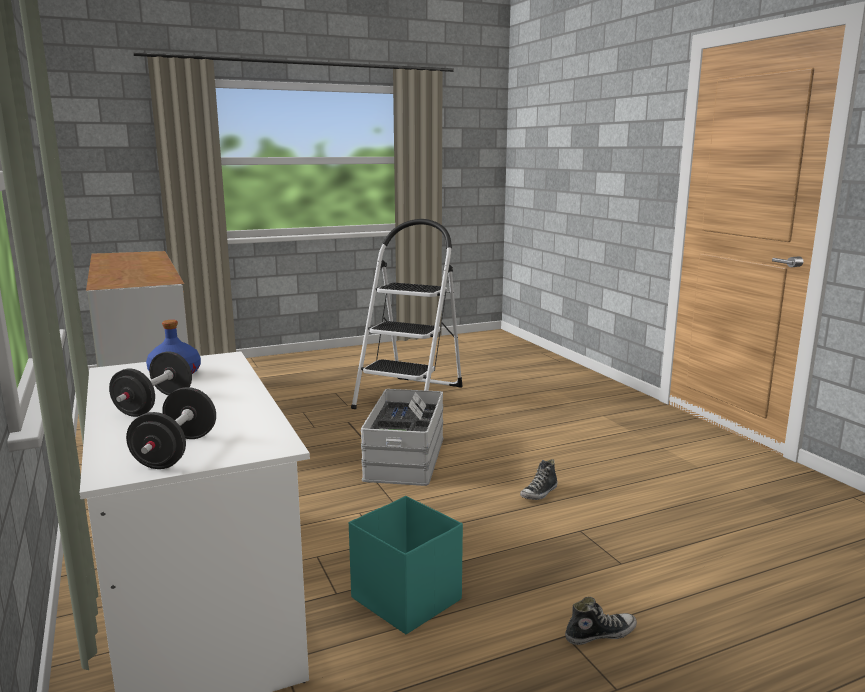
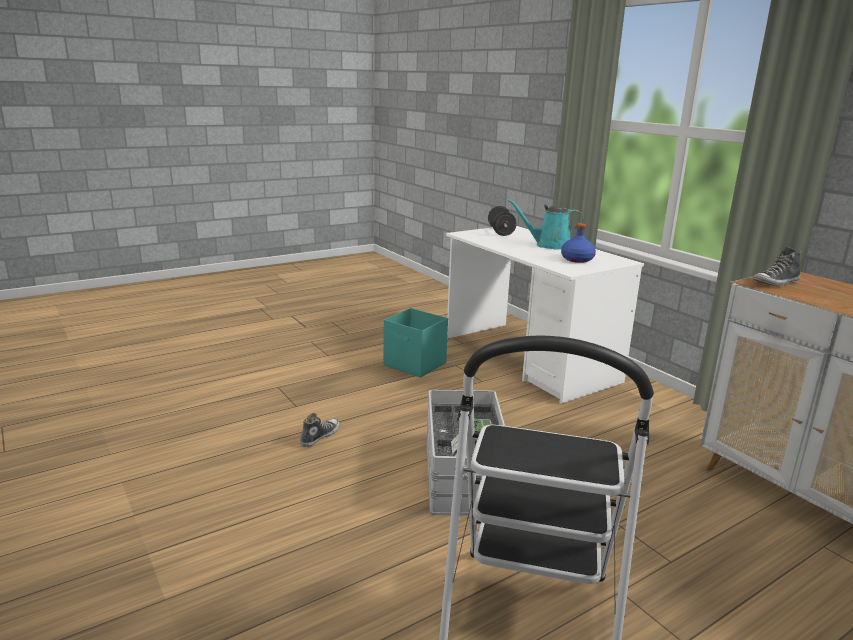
camera: 170 degrees right, 5 degrees up
black dumbbell [109,351,192,417] -> turquoise watering can [507,199,584,250]
shoe [565,597,637,645] -> shoe moved to [753,246,801,286]

